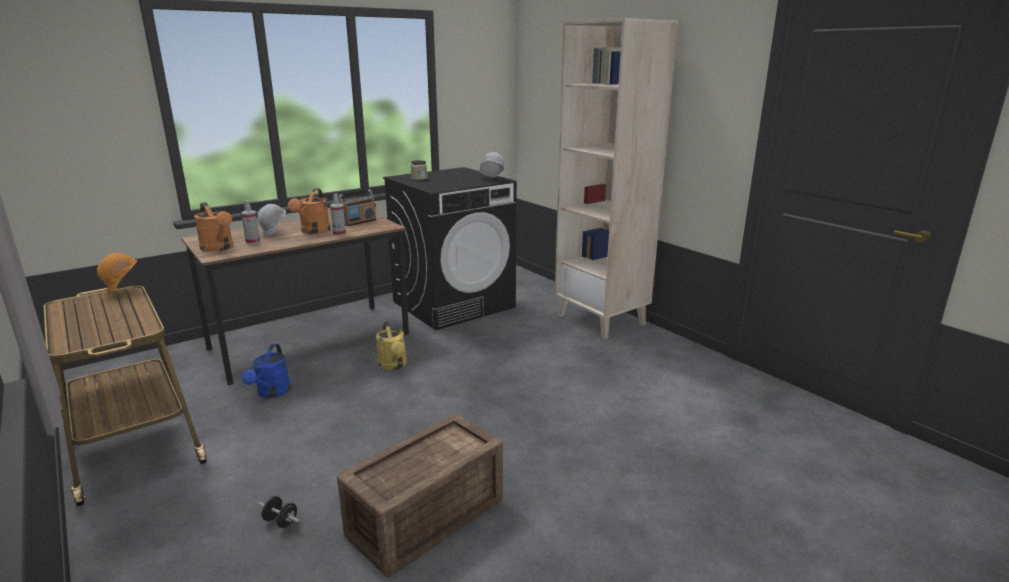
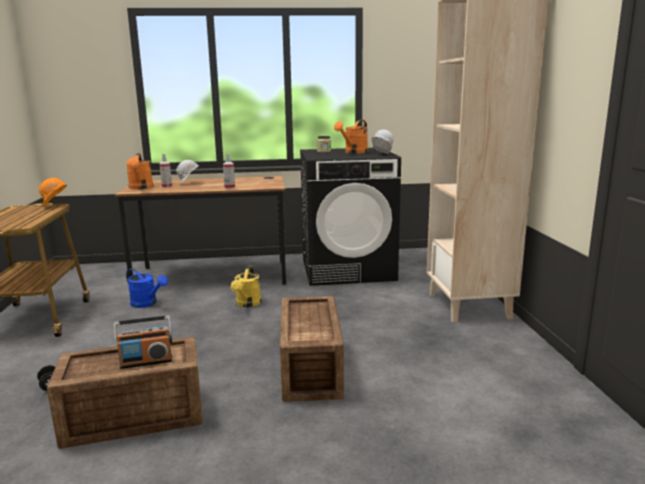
camera: 30 degrees right, 5 degrees down
blue watering can [242,344,291,398] -> blue watering can turned 90 degrees counterclockwise [126,268,168,308]
orange watering can [288,188,331,234] -> orange watering can moved to [334,120,368,154]
radio [338,189,377,226] -> radio moved to [114,315,172,369]
none -> crate [280,296,344,402]

